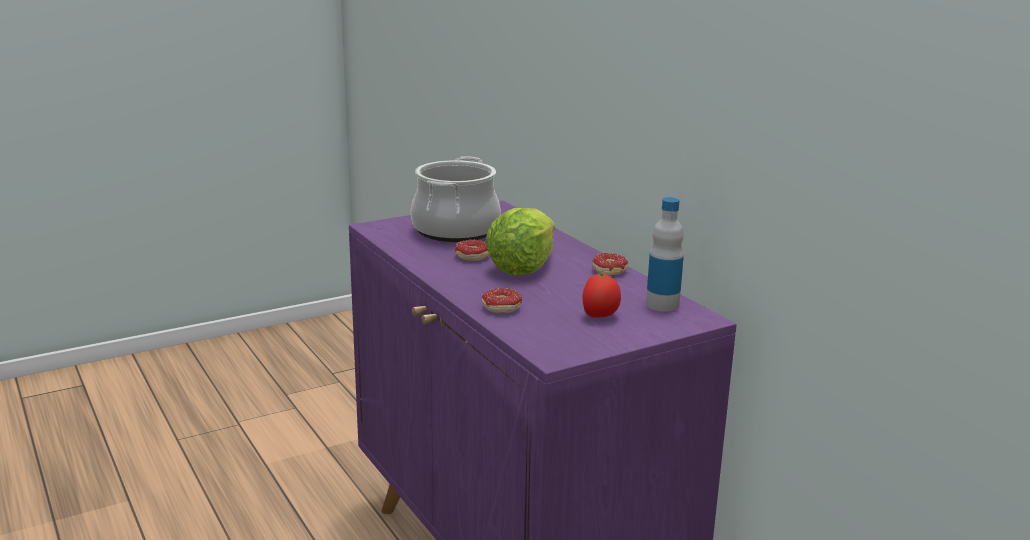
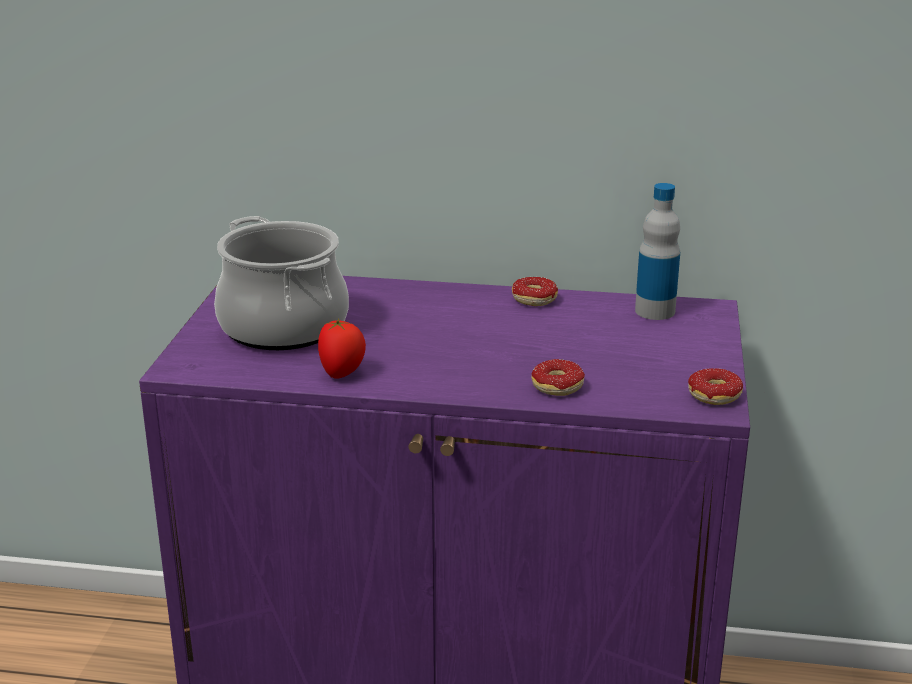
camera: 50 degrees left, 5 degrees up
donut [455,240,489,261] -> donut moved to [688,368,765,405]
lettuce [485,208,555,275] -> none
tomato [583,273,621,318] -> tomato moved to [318,319,366,379]

